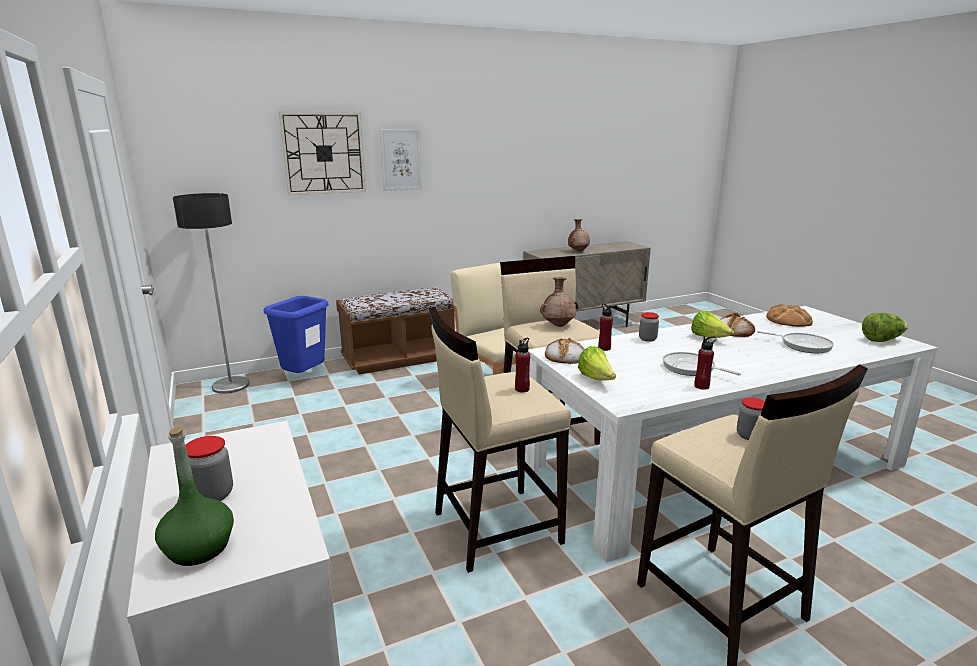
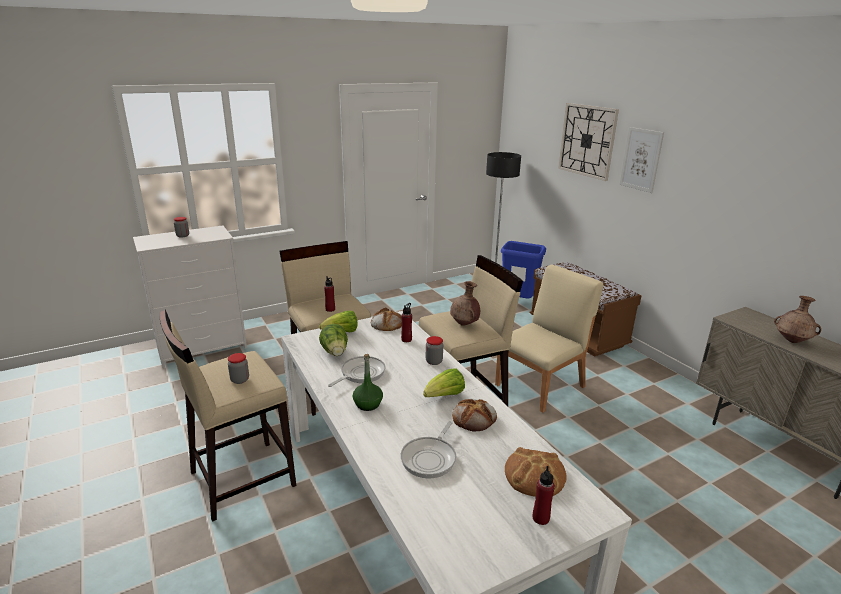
camera: 85 degrees right, 5 degrees up
green bottle [155,427,234,566] -> green bottle moved to [353,354,383,411]
red bottle [694,336,716,390] -> red bottle moved to [533,466,555,525]
lettuce [862,313,908,342] -> lettuce moved to [319,324,348,356]

